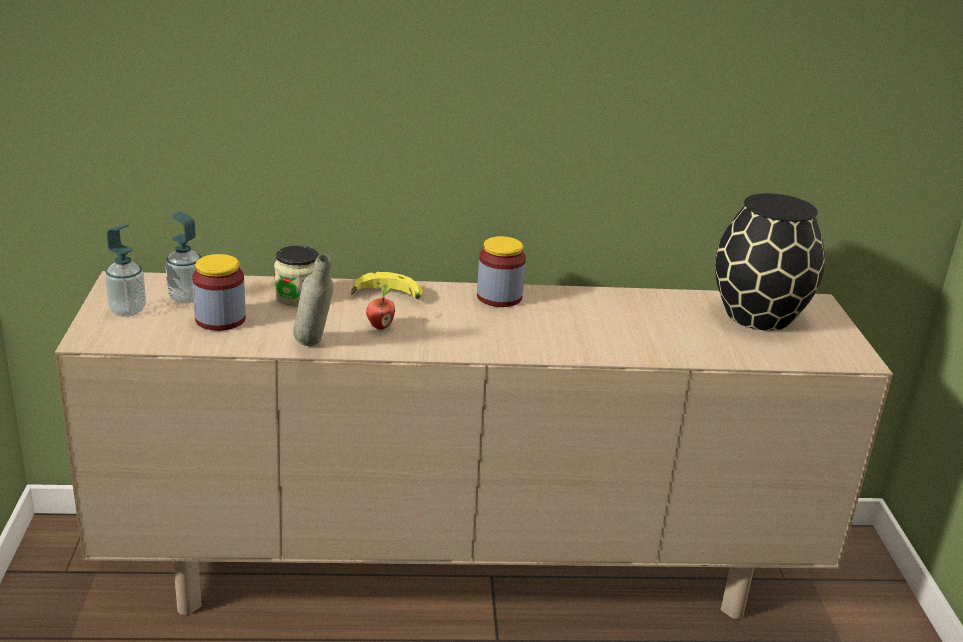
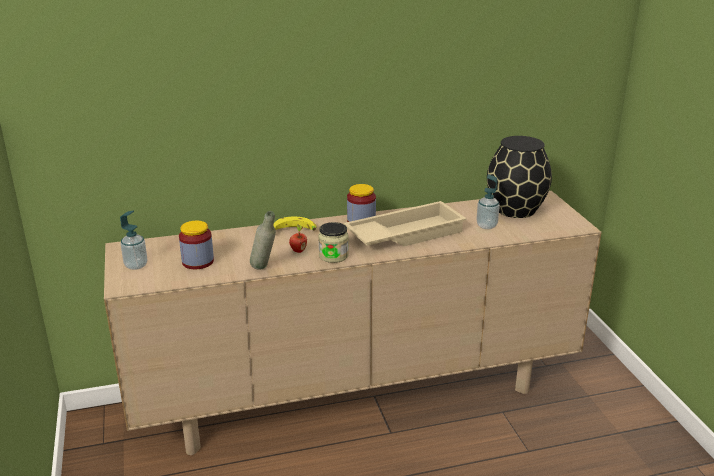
camera: 10 degrees left, 0 degrees up
soap dispenser [165,211,201,303] -> soap dispenser moved to [476,174,500,229]
jar [274,246,319,306] -> jar moved to [318,222,349,263]
none -> beige tray [344,201,467,247]

